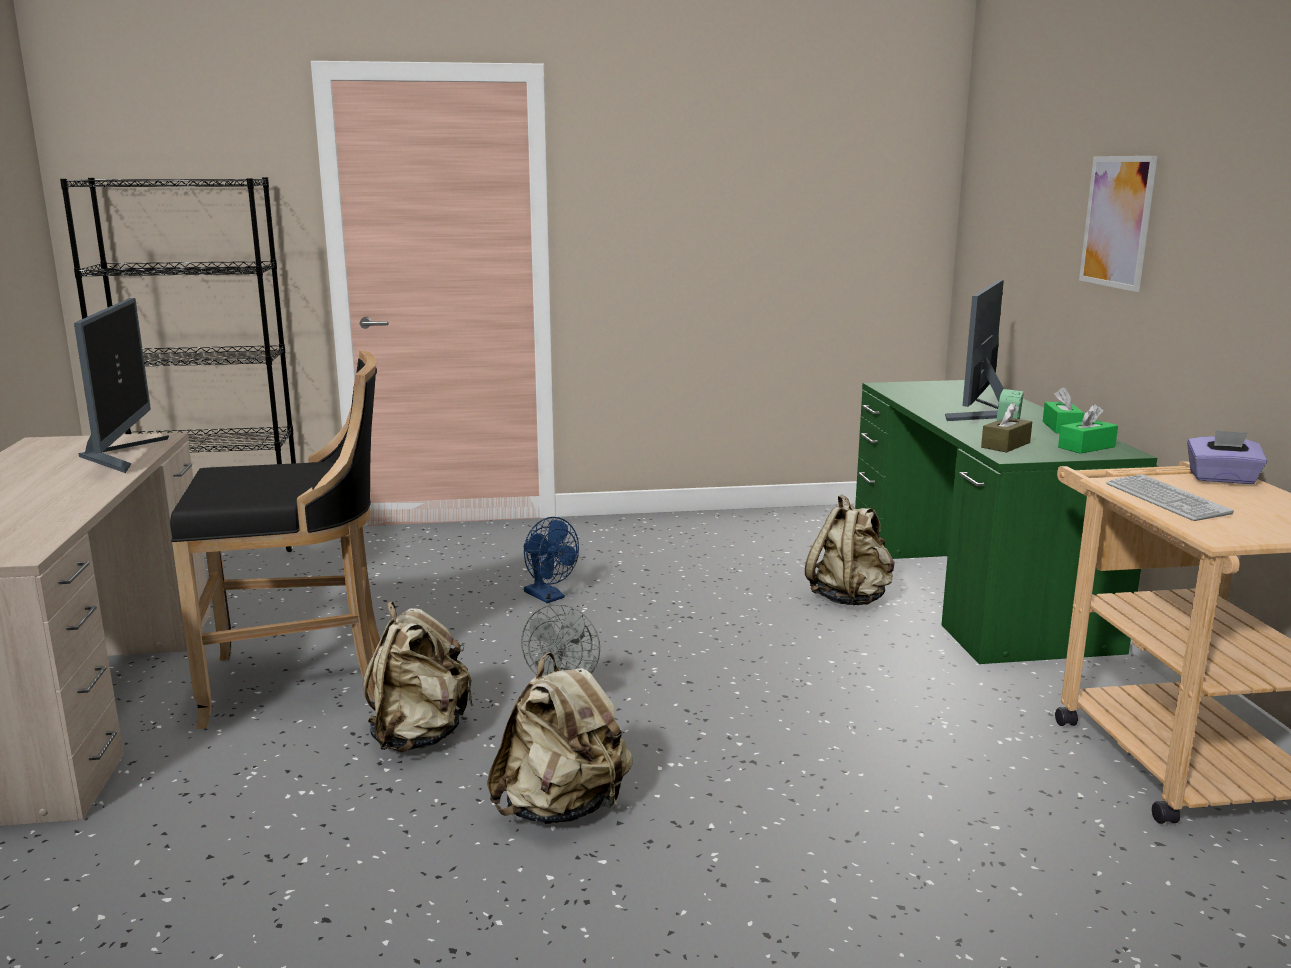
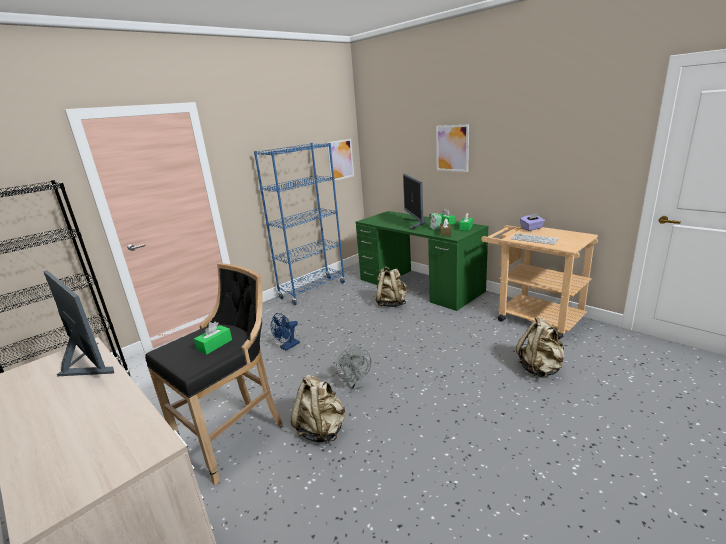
camera: 35 degrees left, 5 degrees up
beige backpack [487,652,633,824] -> beige backpack moved to [516,316,565,378]
blue fan [524,517,579,603] -> blue fan turned 120 degrees clockwise [271,313,300,351]
none -> green tissue box [194,322,232,355]
none -> blue bookcase [254,143,345,305]
none -> picture [327,139,354,181]

